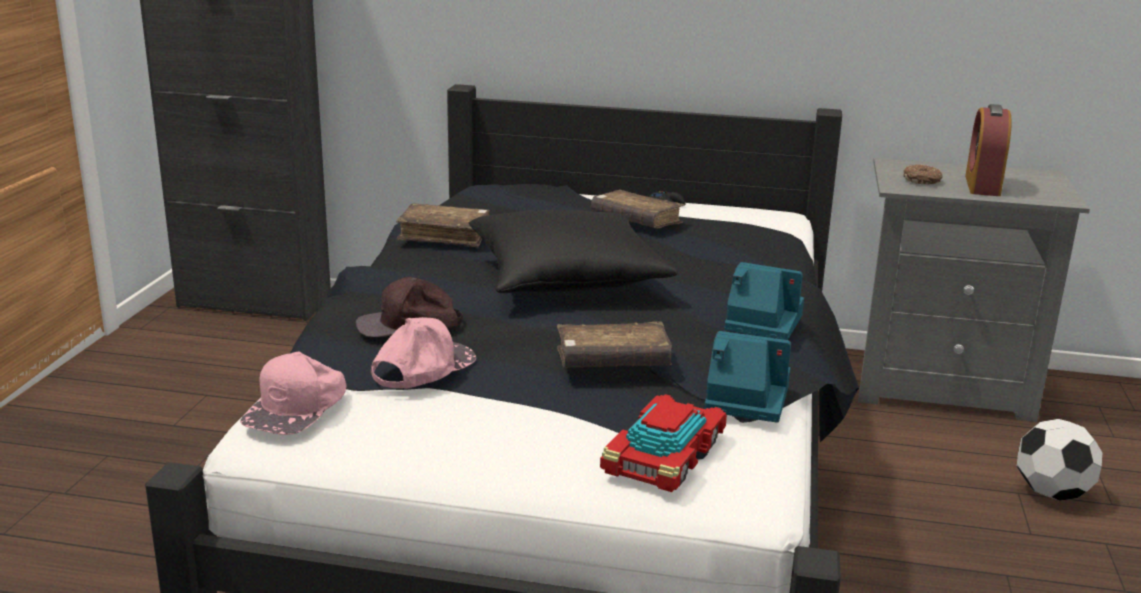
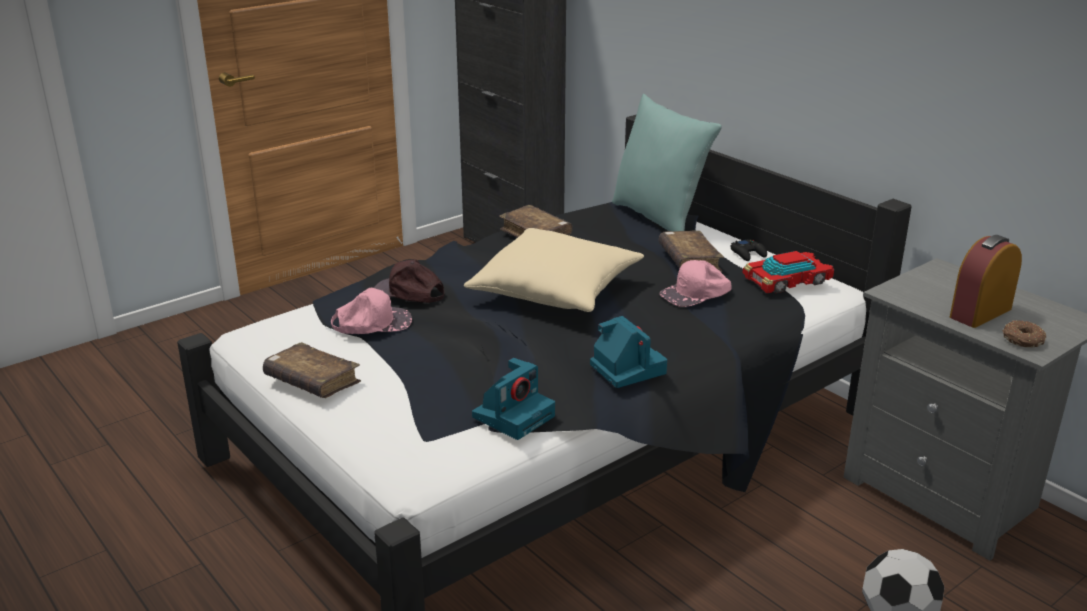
camera: 40 degrees right, 5 degrees up
pink cap [240,351,347,435] -> pink cap moved to [659,260,732,307]
black pillow [469,210,678,293] -> beige pillow [464,228,644,312]
brown book [557,322,672,368] -> brown book moved to [263,342,361,398]
toy car [600,394,727,492] -> toy car moved to [743,251,834,293]
camera [704,331,791,423] -> camera turned 75 degrees clockwise [472,358,555,440]
donut [903,164,943,185] -> donut moved to [1002,320,1046,348]
none -> turquoise pillow [612,94,722,231]

